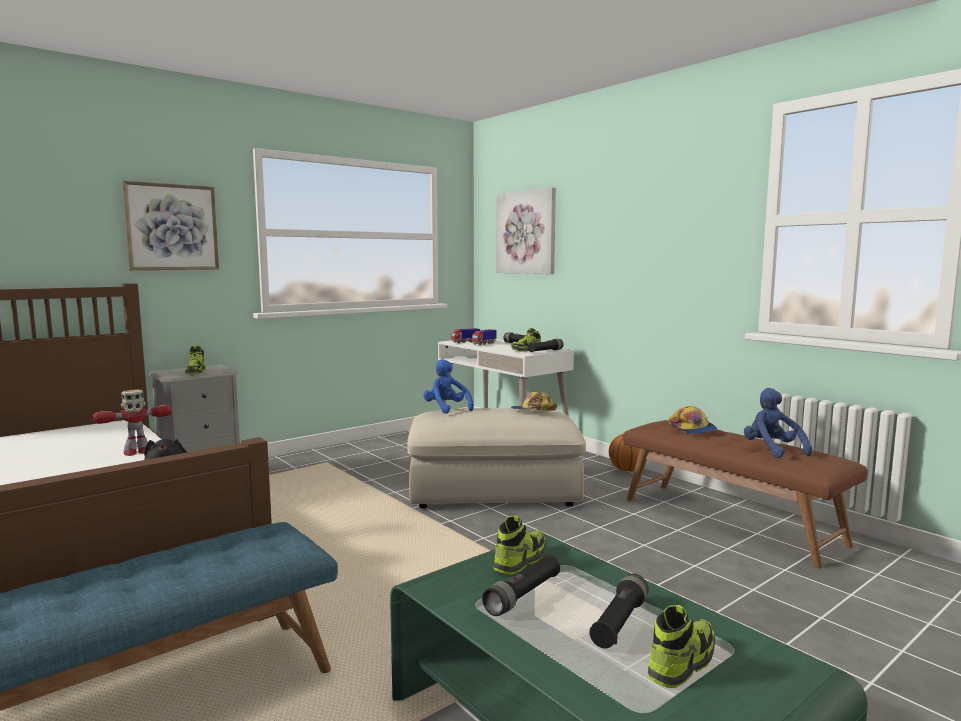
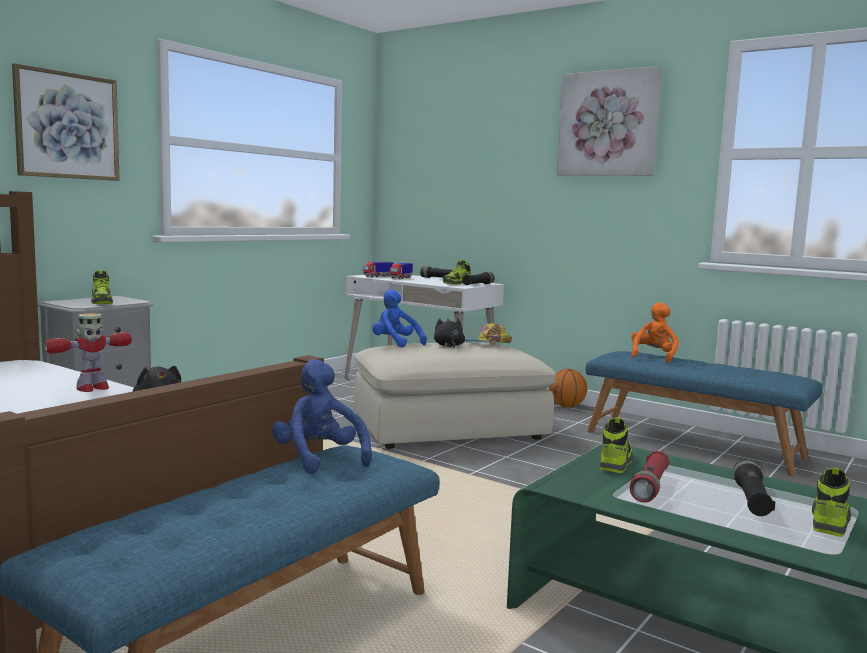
camera: 15 degrees left, 0 degrees up
black flashlight [482,555,560,616] -> red flashlight [630,451,669,503]
picture [496,188,556,274] -> picture moved to [557,66,662,176]
brown bench [623,420,868,568] -> blue bench [586,351,823,477]
cap [669,406,717,434] -> orange plush toy [631,302,679,363]
blue plush toy [744,388,812,458] -> blue plush toy moved to [272,359,372,474]
none -> black plush toy [434,318,465,349]

